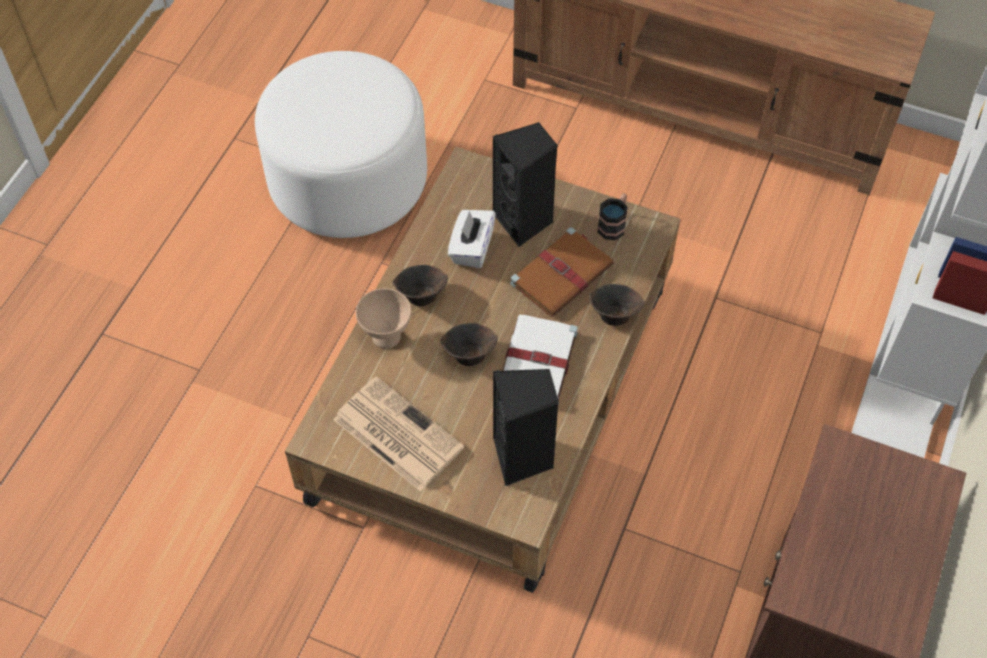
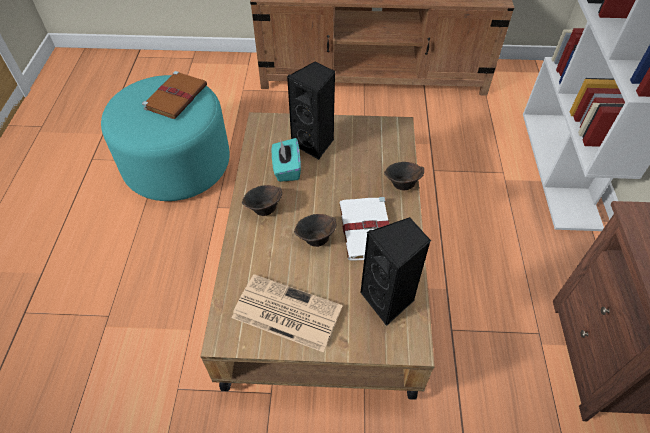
camera: 20 degrees left, 5 degrees down
white ottoman [255,51,427,238] -> turquoise ottoman [101,75,230,201]
beige bowl [356,288,411,349] -> none
white tissue box [448,210,496,268] -> turquoise tissue box [272,138,301,182]
brown book [510,227,614,317] -> brown book moved to [142,71,207,119]
mug [598,193,627,240] -> none

